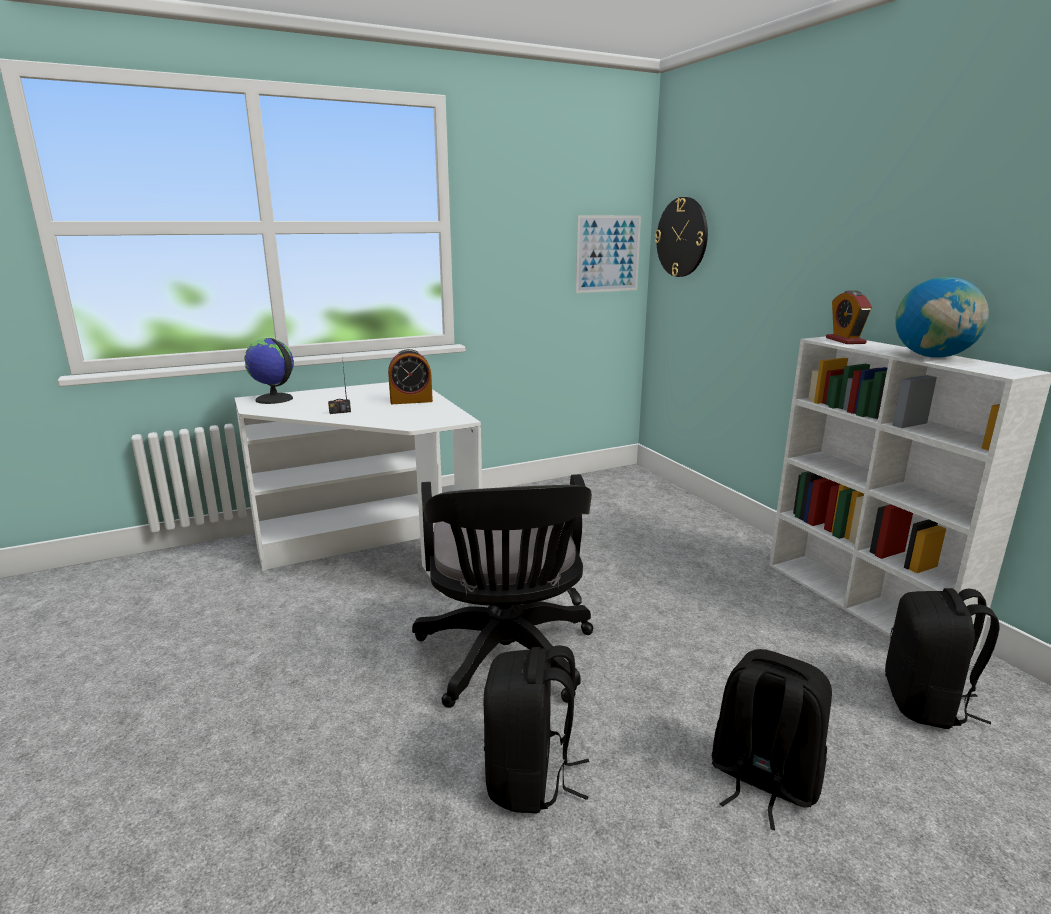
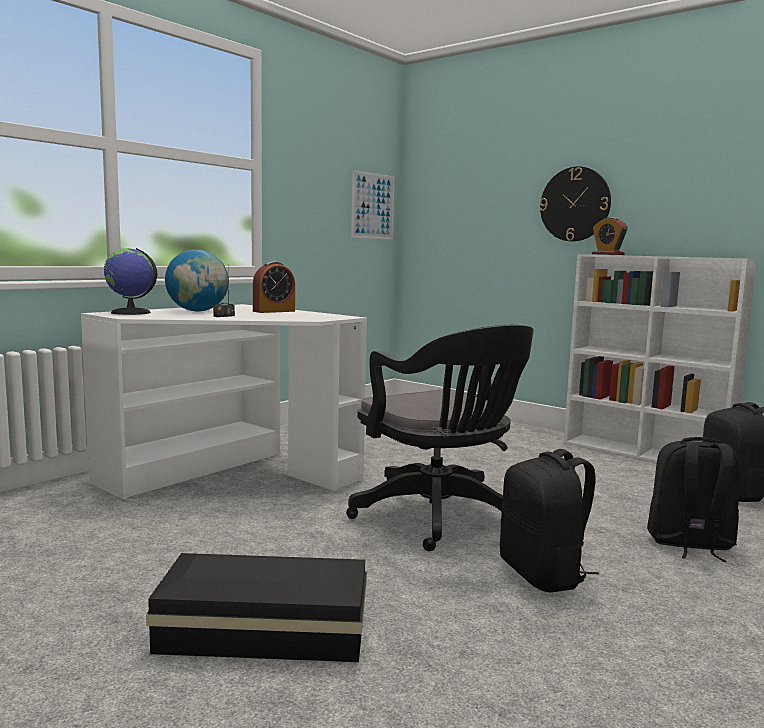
camera: 25 degrees left, 10 degrees down
wall clock [655,197,708,277] -> wall clock moved to [540,166,611,241]
globe [896,277,989,358] -> globe moved to [165,249,229,312]
none -> black storage box [146,553,367,662]

